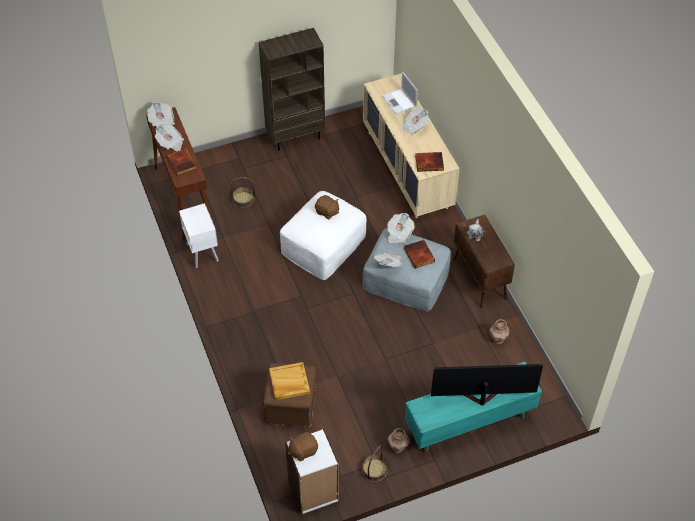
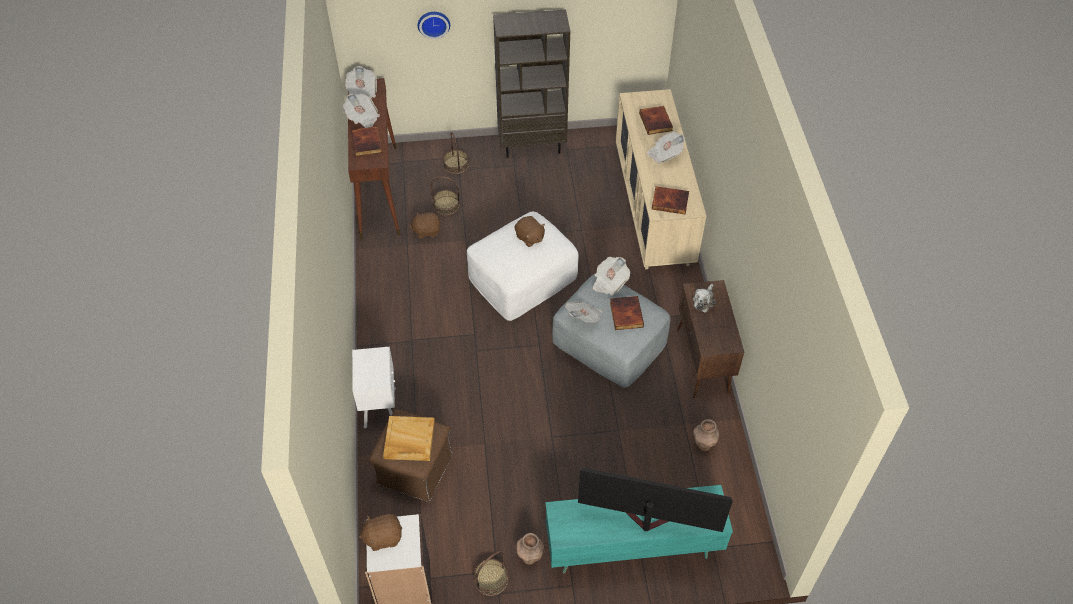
camera: 15 degrees right, 0 degrees up
white nightstand [179,203,219,268] -> white nightstand moved to [352,347,396,429]
laptop [382,72,418,114] -> book [639,106,673,135]
none -> brown plush toy [410,212,441,239]
none -> wall clock [418,12,450,39]
none -> basket [443,132,469,174]

